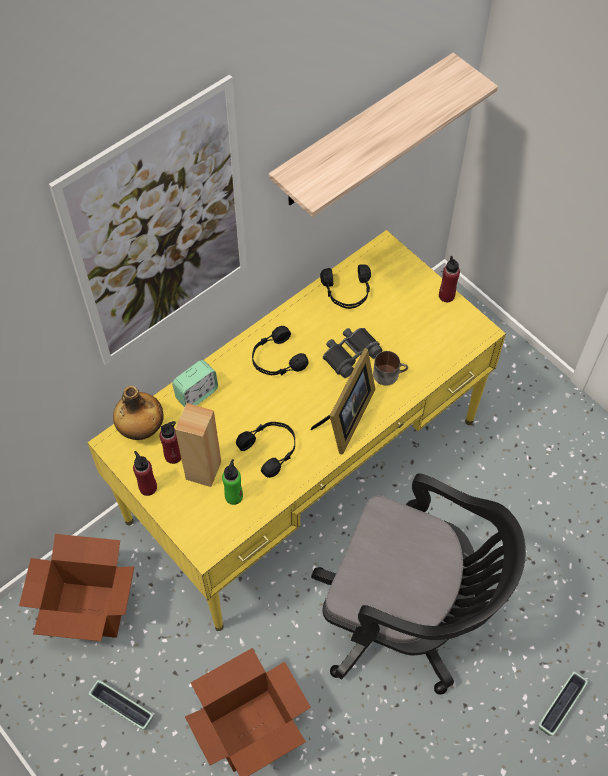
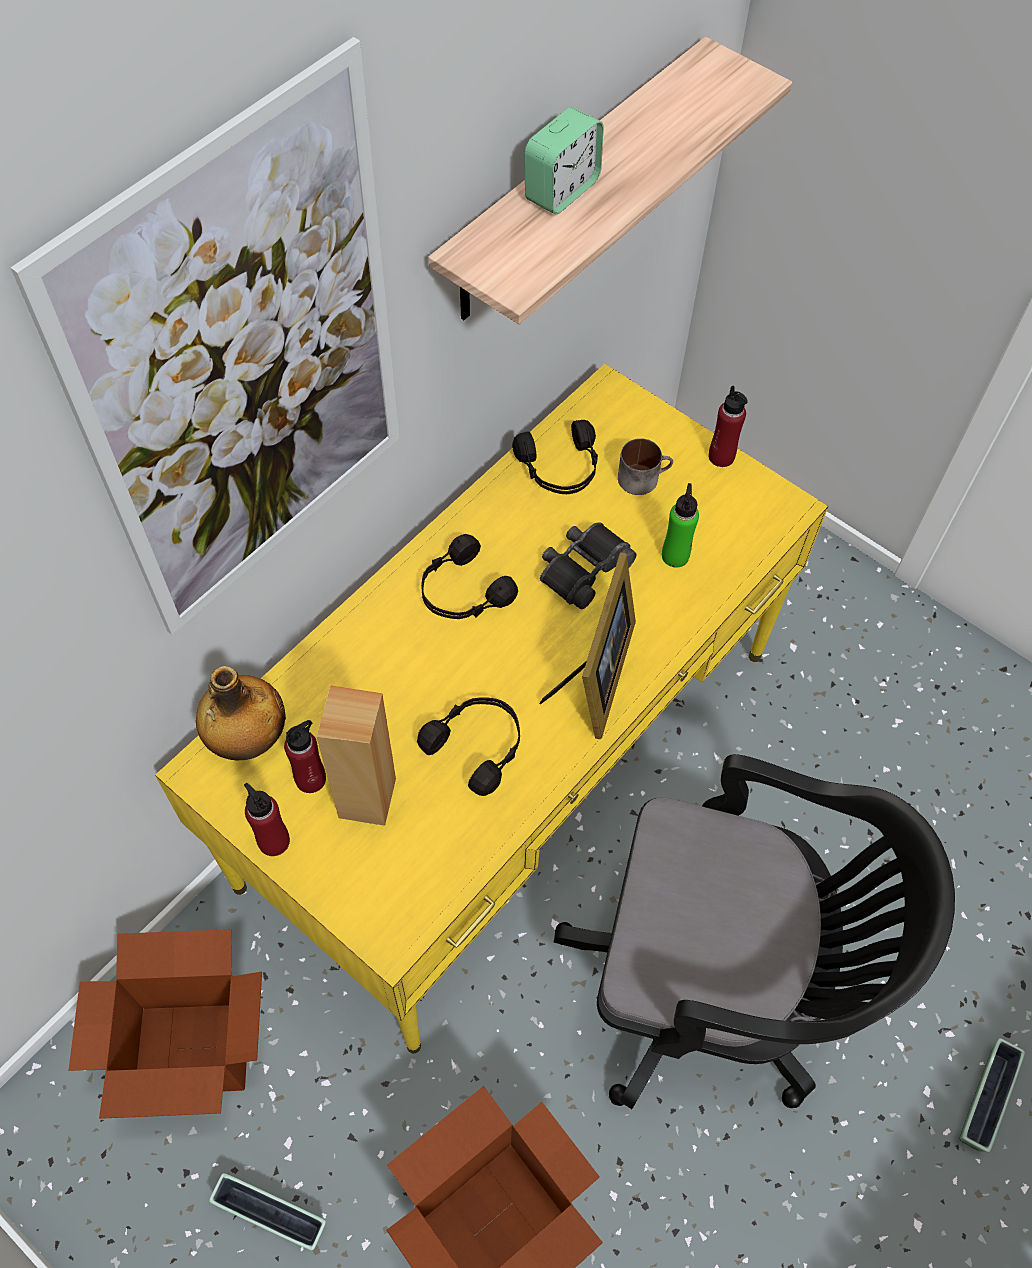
camera: 10 degrees left, 0 degrees up
alarm clock [172,360,218,407] -> alarm clock moved to [525,107,604,214]
green bottle [222,459,243,505] -> green bottle moved to [662,483,699,567]
mug [373,351,408,386] -> mug moved to [618,438,673,495]

